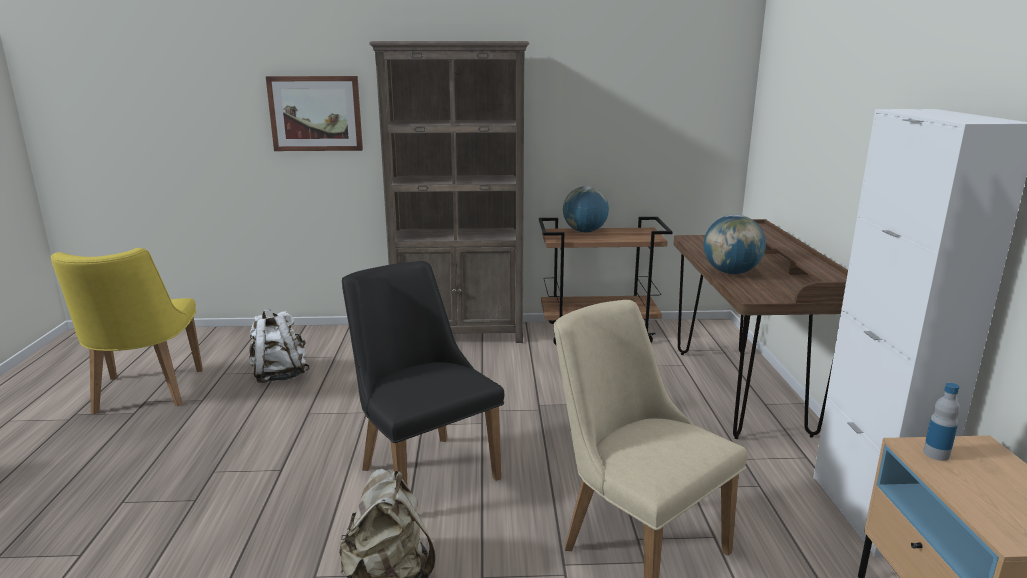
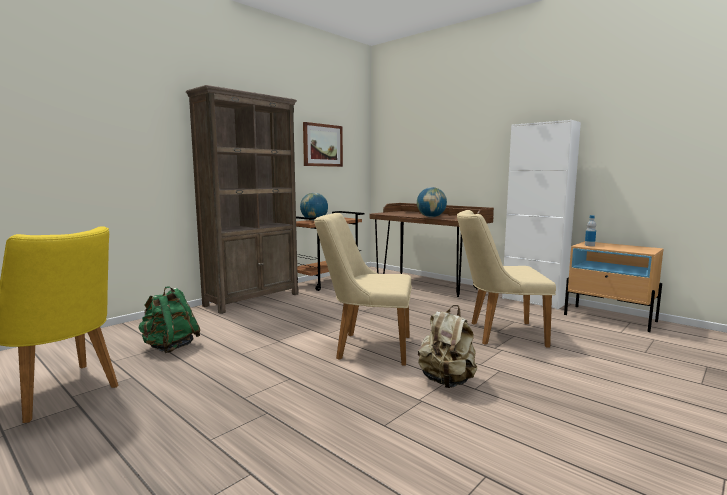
camera: 45 degrees left, 10 degrees down
white backpack [249,309,310,383] -> green backpack [138,286,200,353]
picture [266,76,363,151] -> picture moved to [303,122,343,167]
black chair [342,261,504,485] -> beige chair [314,213,412,366]

